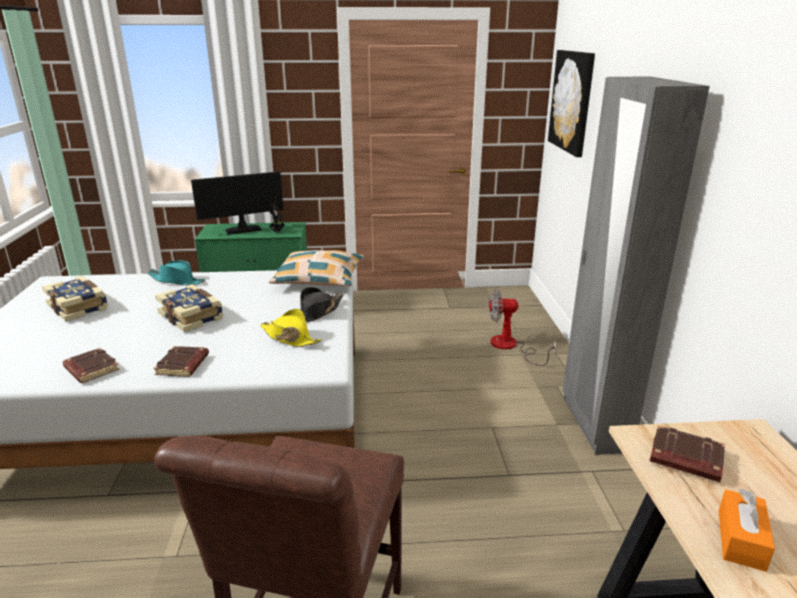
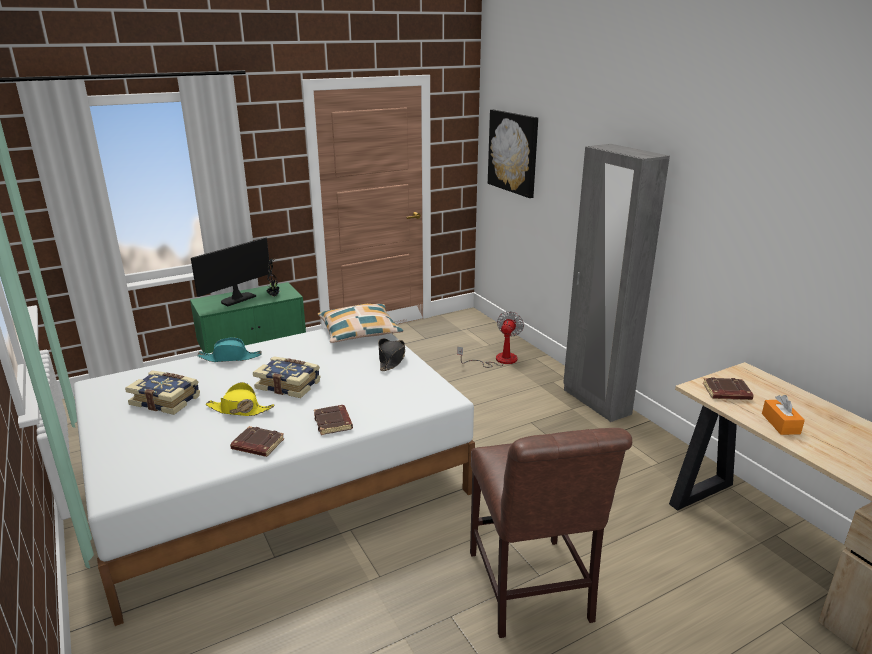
camera: 25 degrees left, 0 degrees up
yellow hat [260,309,322,347] -> yellow hat moved to [205,382,274,416]
fan [489,290,556,366] -> fan turned 135 degrees clockwise [457,311,524,368]

